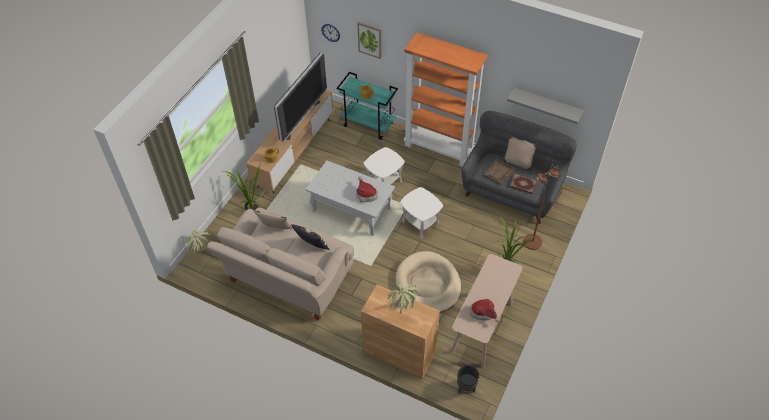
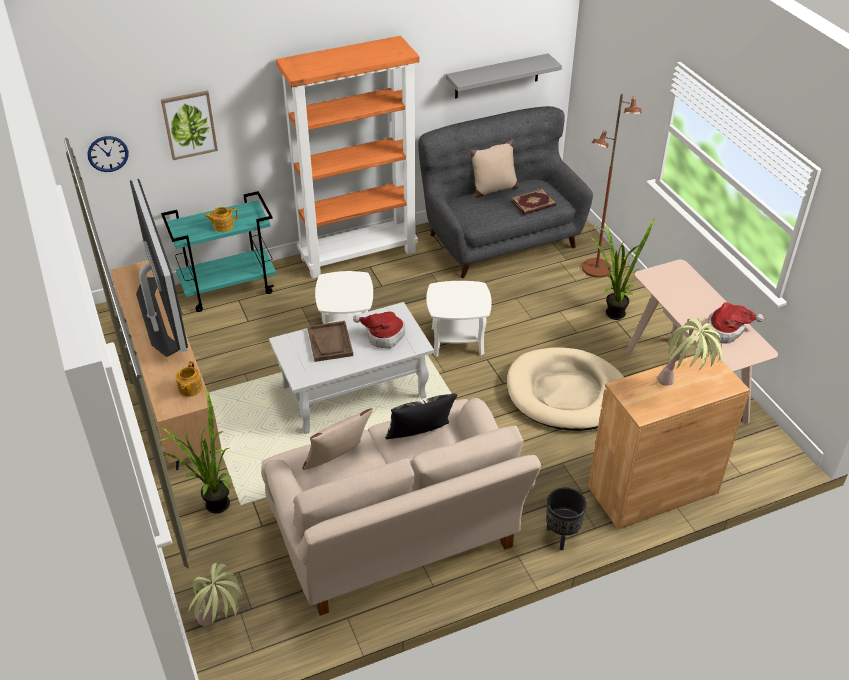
camera: 50 degrees left, 10 degrees down
black planter [457,365,479,394] -> black planter moved to [546,488,587,550]
brown tray [484,159,515,185] -> brown tray moved to [308,321,353,362]

